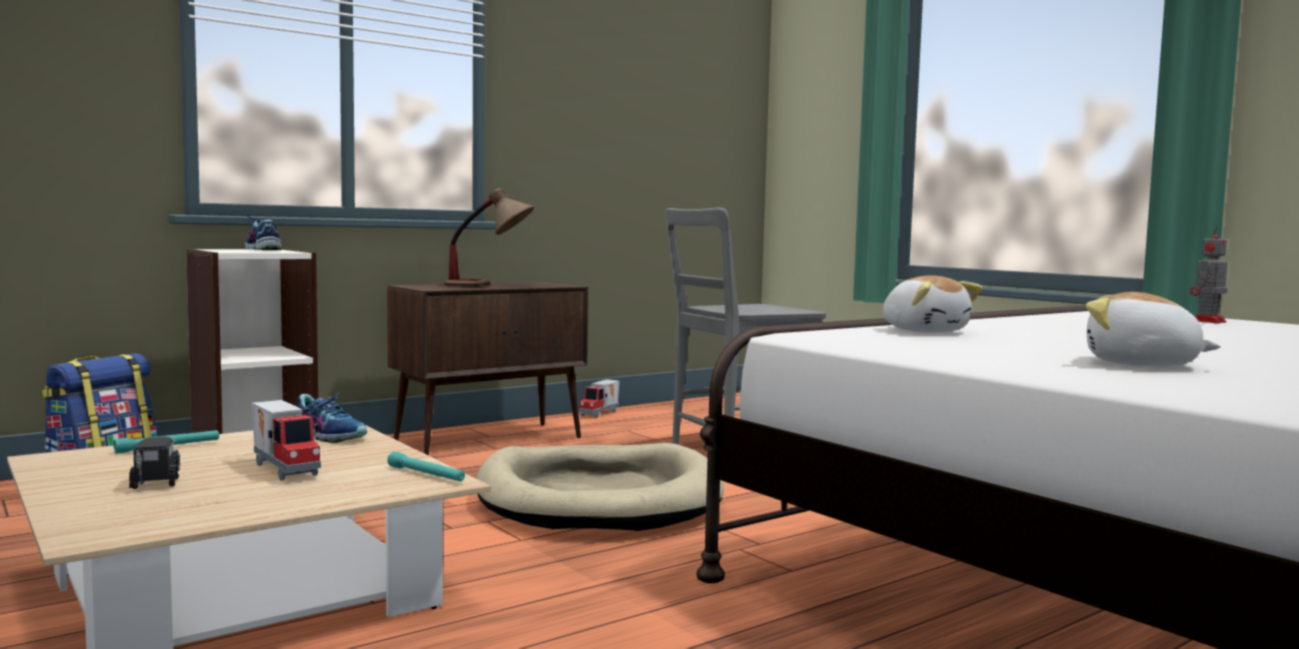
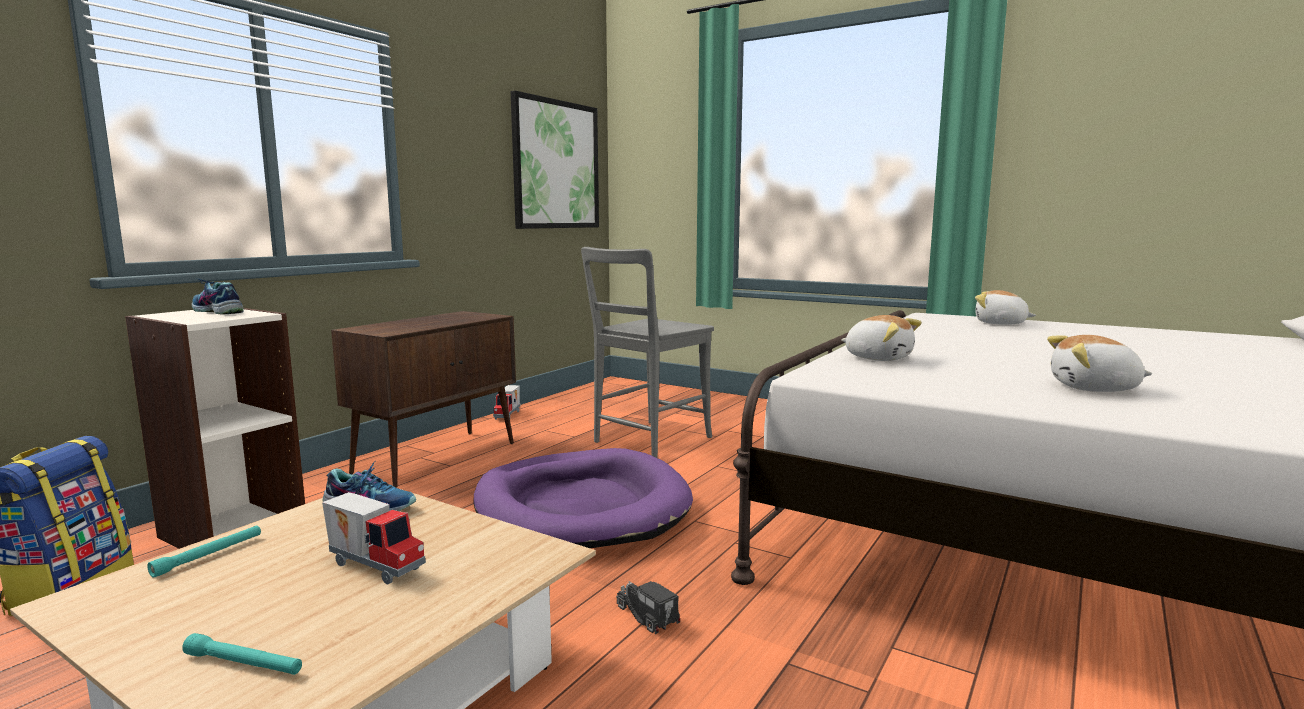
camera: 20 degrees left, 5 degrees up
toy truck [129,437,180,489] -> toy truck moved to [617,581,680,634]
turquoise flashlight [387,452,465,482] -> turquoise flashlight moved to [182,633,302,675]
table lamp [444,188,534,287] -> none
beige dog bed [476,443,724,531] -> purple dog bed [473,448,693,548]
toy robot [1190,227,1228,323] -> plush toy [975,290,1036,325]
none -> picture [511,91,599,229]

